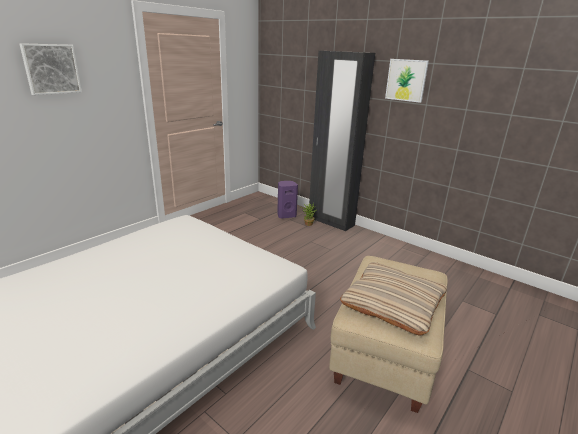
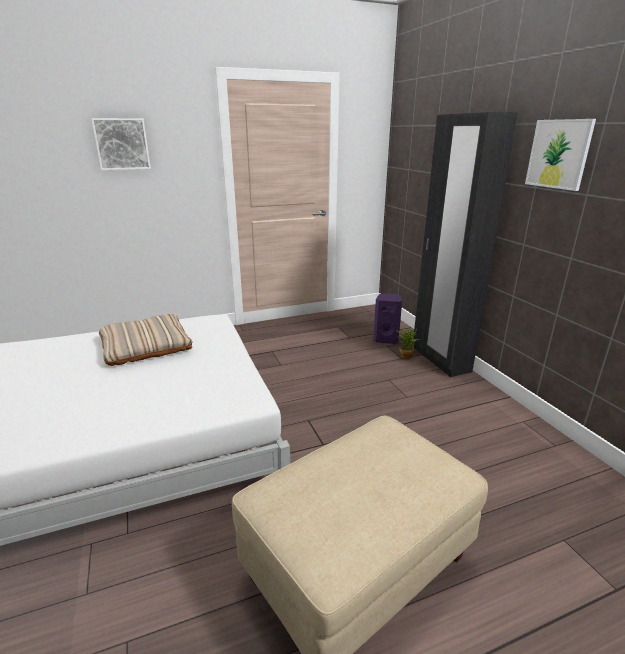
camera: 30 degrees right, 0 degrees up
beige pillow [340,262,447,336] -> beige pillow moved to [99,314,193,366]

